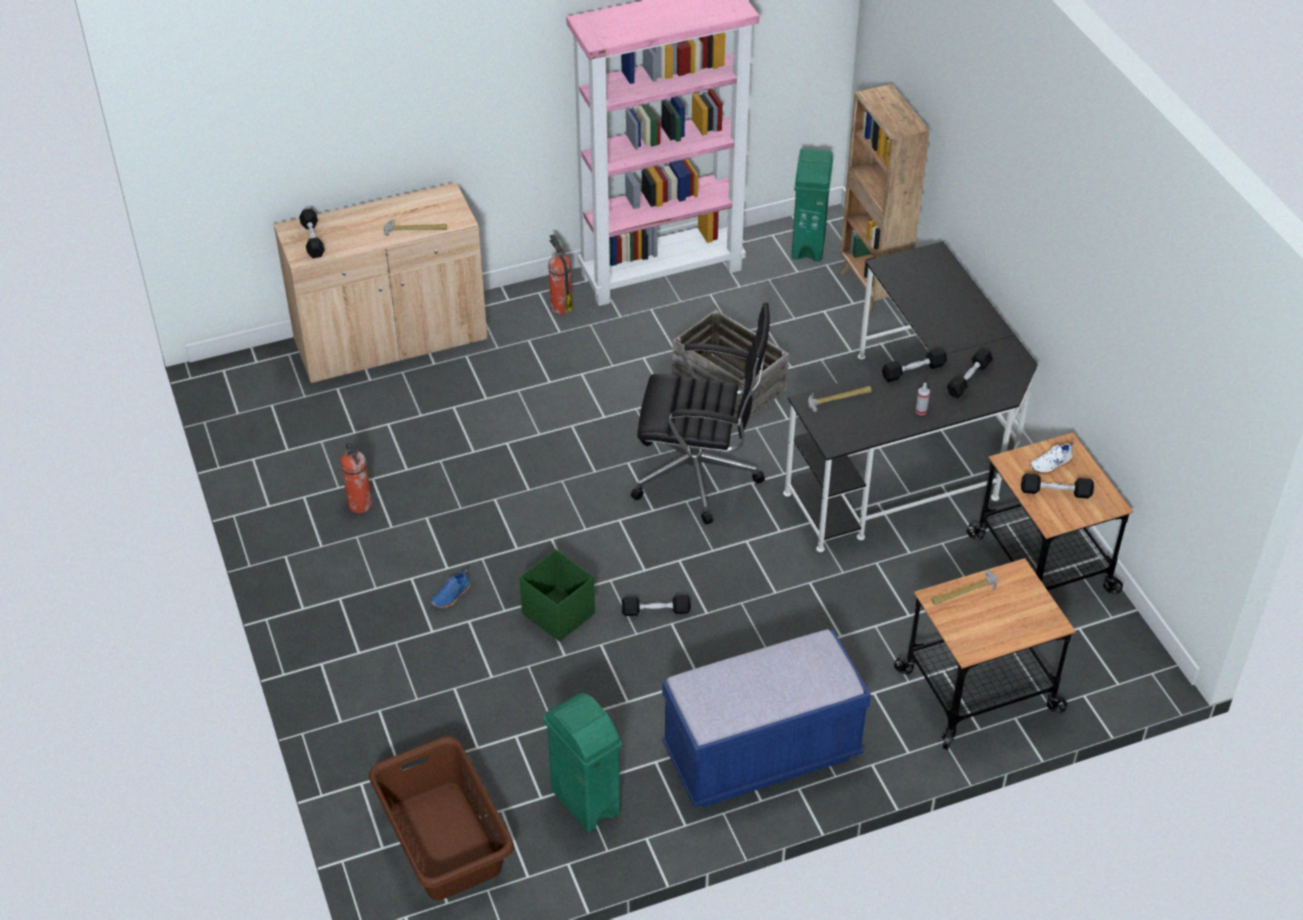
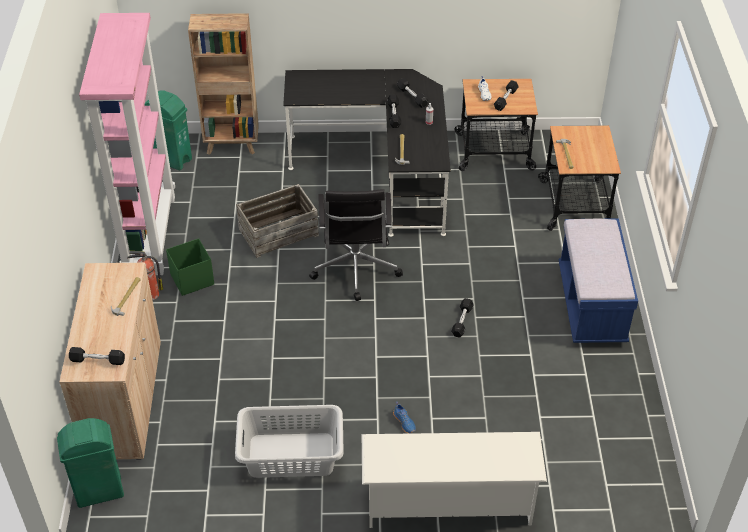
camera: 70 degrees left, 0 degrees up
fire extinguisher [341,442,372,513] -> grey laundry basket [235,405,344,478]
brown laundry basket [369,736,514,900] -> none
green storage box [519,549,595,642] -> green storage box moved to [166,238,214,296]
green trash can [543,693,622,833] -> green trash can moved to [57,418,124,508]
black office chair [631,302,770,524] -> black office chair turned 150 degrees clockwise [309,189,403,301]
none -> white shoe rack [362,432,547,528]

